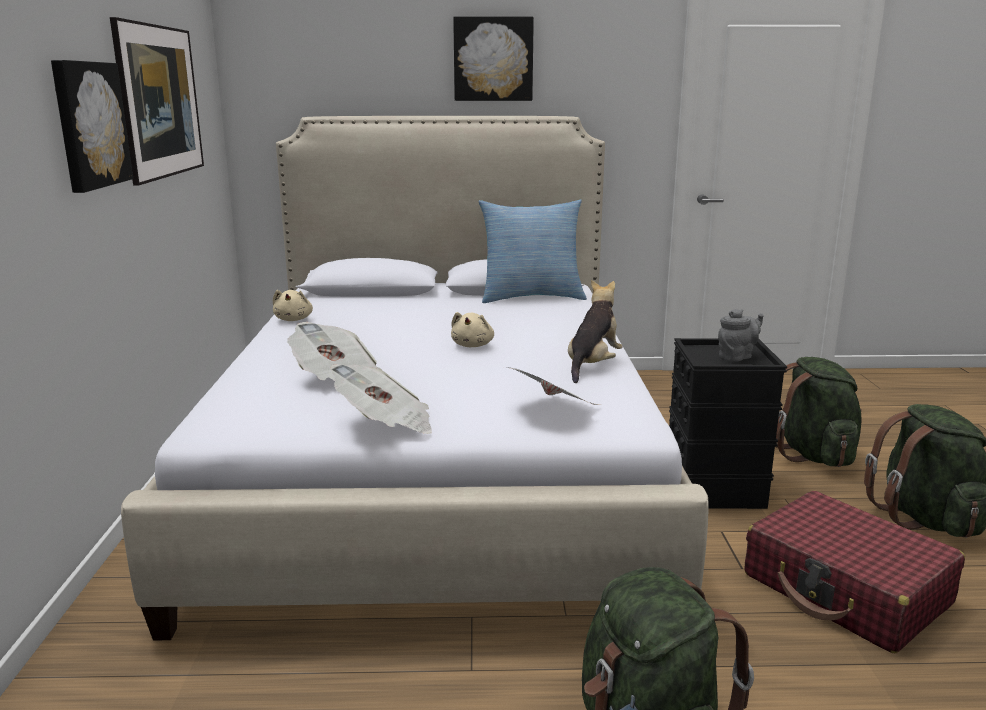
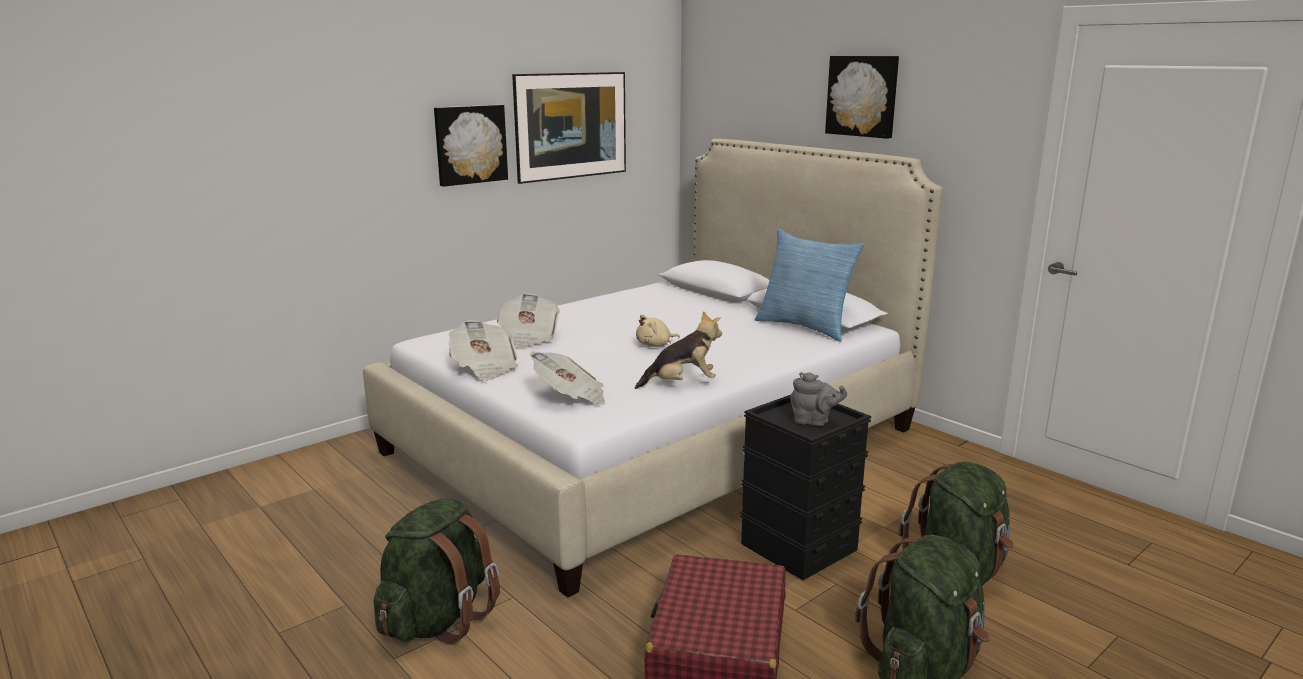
camera: 50 degrees right, 0 degrees up
beige plush toy [273,290,313,321] -> none

